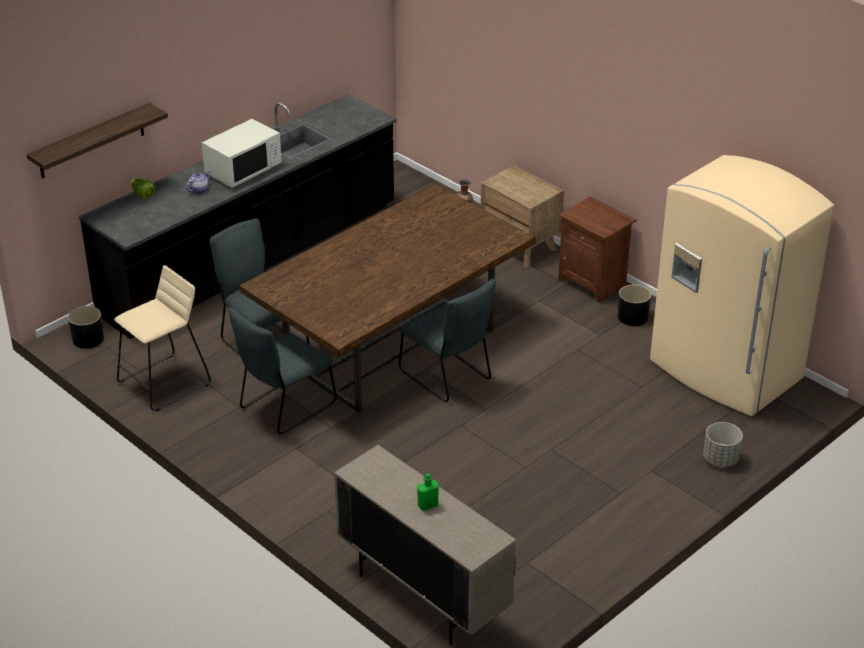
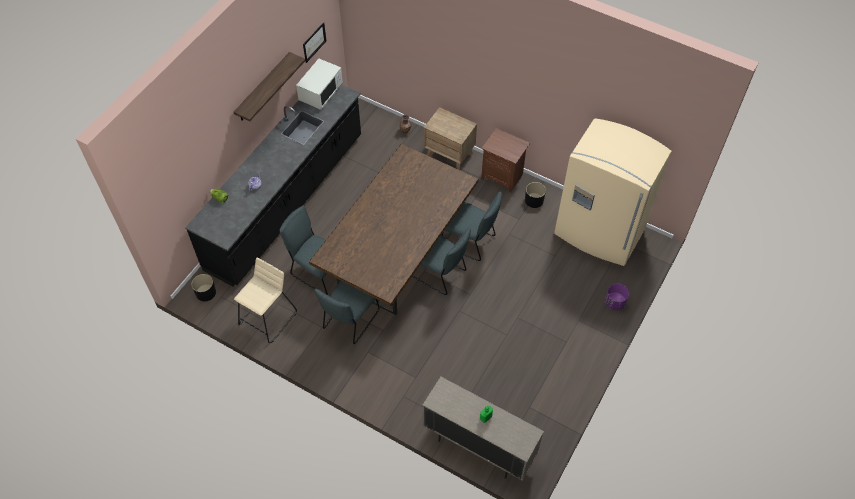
camera: 15 degrees left, 20 degrees up
shelf [26,103,168,179] -> shelf moved to [234,52,305,122]
white microwave [202,119,282,188] -> white microwave moved to [296,59,343,110]
grey planter [703,422,743,467] -> purple planter [605,284,629,310]
none -> picture [303,22,326,63]
none -> grey chair [441,192,502,261]

